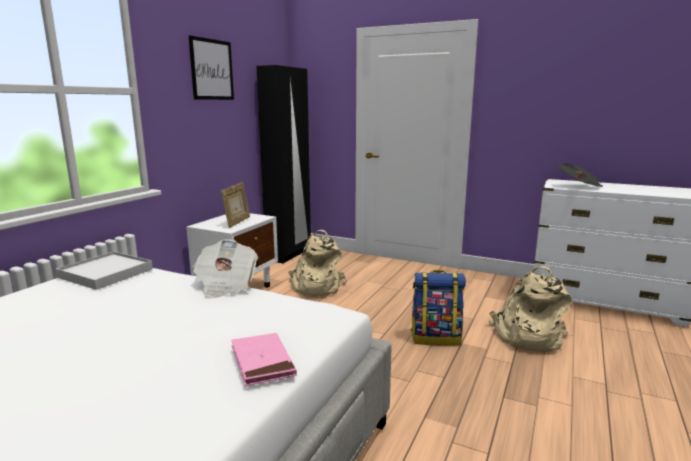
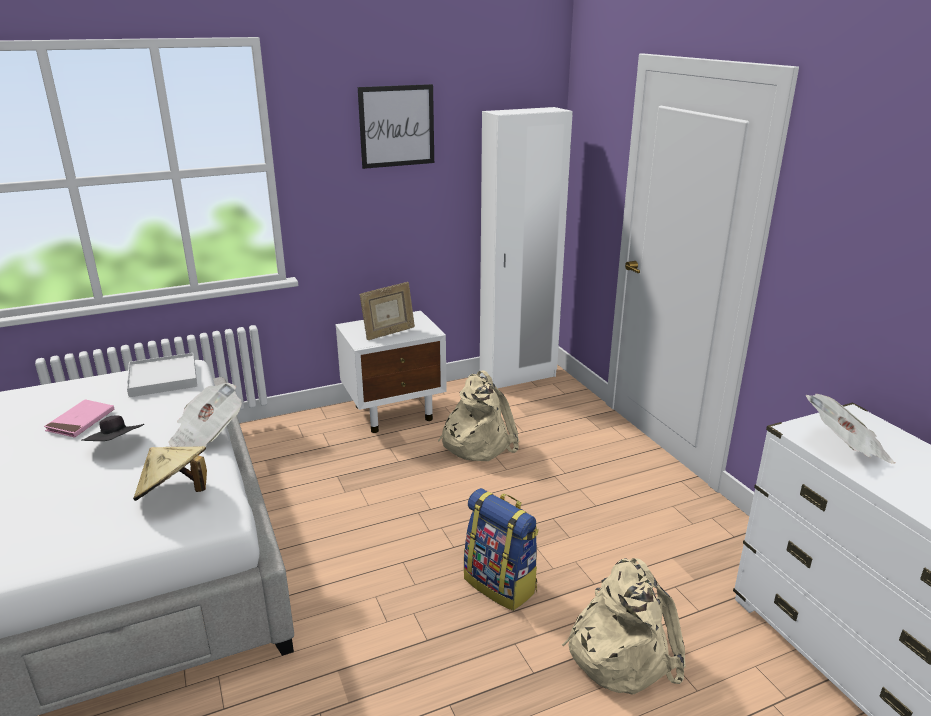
camera: 40 degrees right, 10 degrees up
pink book [231,333,297,386] -> pink book moved to [44,399,114,437]
black wardrobe [256,65,311,264] -> white wardrobe [480,107,573,388]
none -> black hat [81,416,144,441]
none -> beige hat [133,446,207,501]

